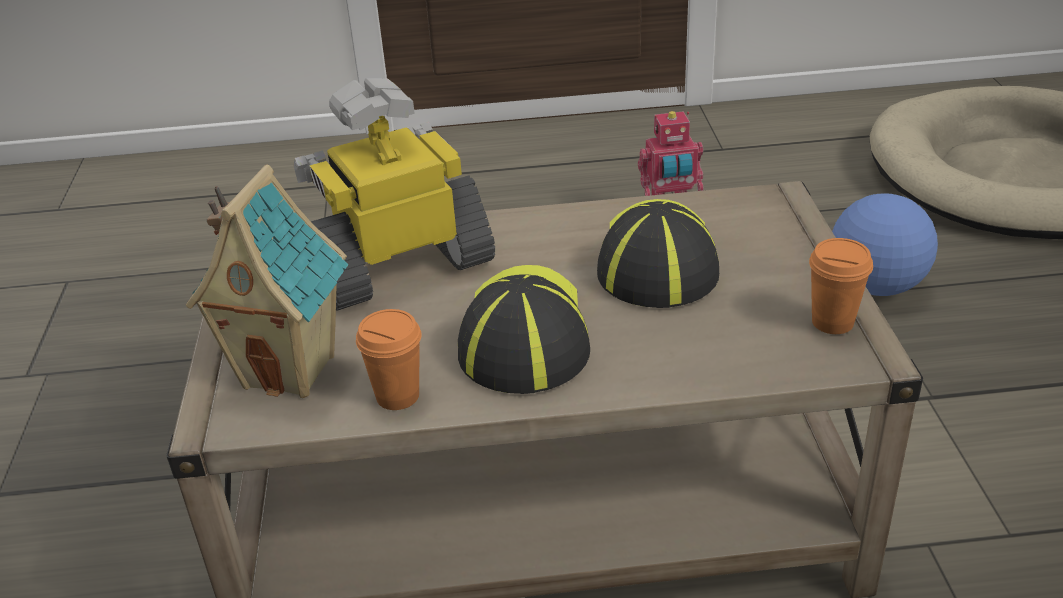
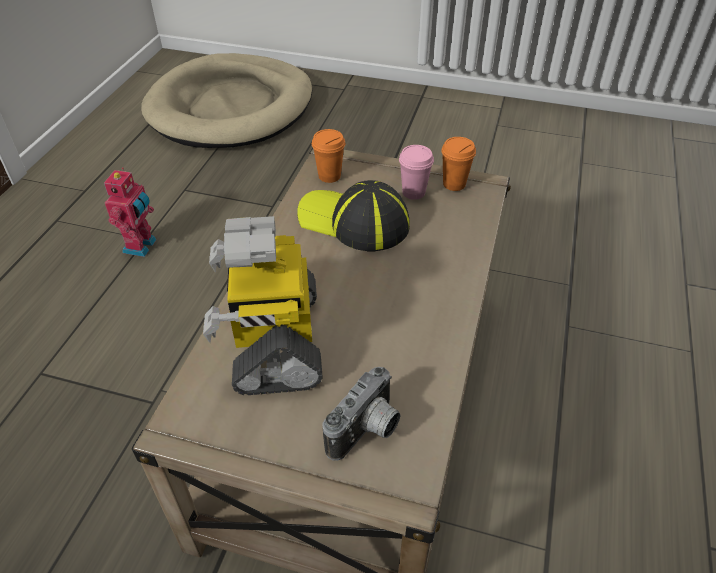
camera: 70 degrees left, 10 degrees up
toy house [186,164,349,398] -> camera [322,367,400,461]
orange cup [356,309,422,410] -> orange cup moved to [312,129,345,183]
cap [458,265,590,394] -> none
football [832,193,938,296] -> none
none -> pink cup [399,145,434,200]

